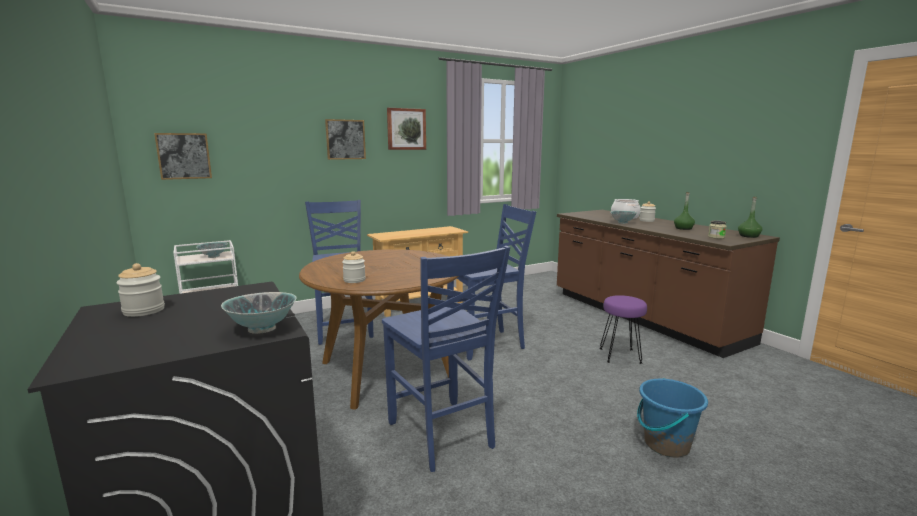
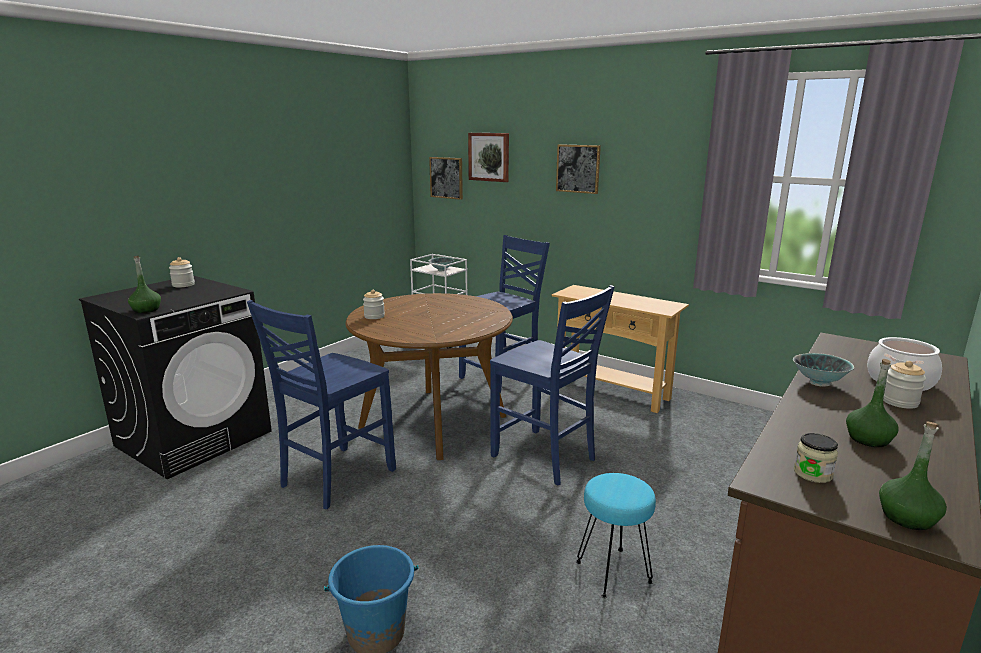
camera: 65 degrees right, 5 degrees up
bowl [221,292,297,334] -> green bottle [128,256,161,313]
picture [387,108,426,150] -> picture moved to [468,133,509,182]
purple stool [599,295,647,364] -> turquoise stool [576,473,656,598]

